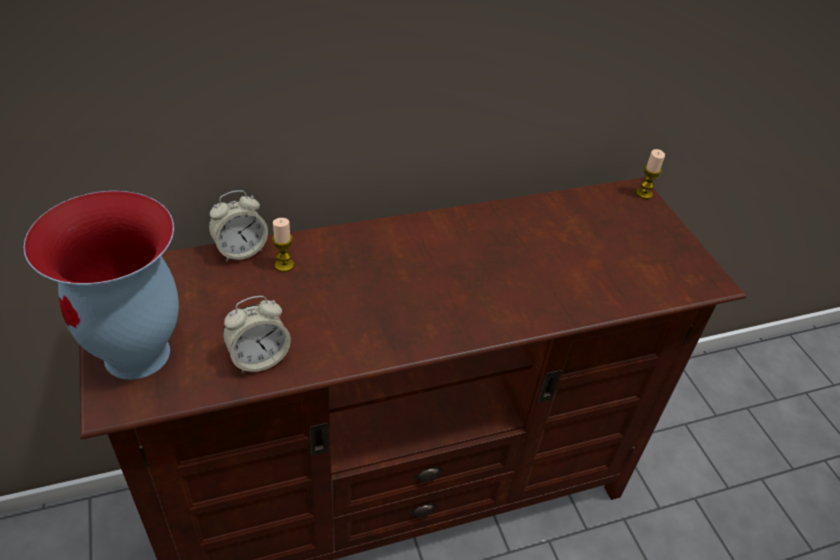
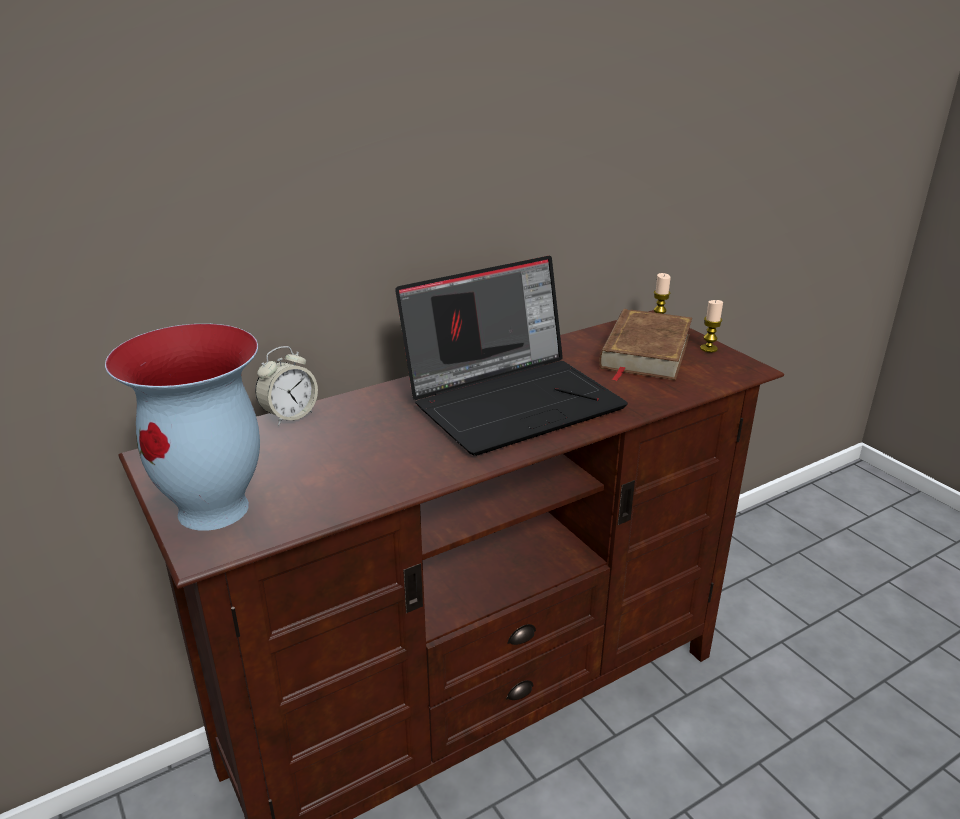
camera: 10 degrees left, 15 degrees down
alarm clock [223,296,291,373] -> none
candle [272,218,294,272] -> candle moved to [700,300,723,353]
none -> laptop [395,256,628,456]
none -> brown book [599,309,692,381]

